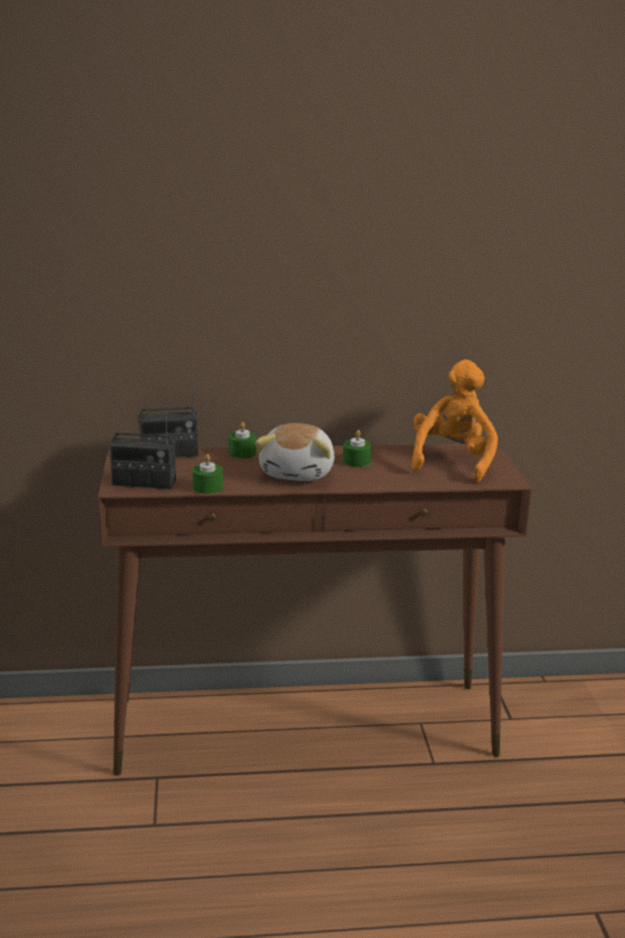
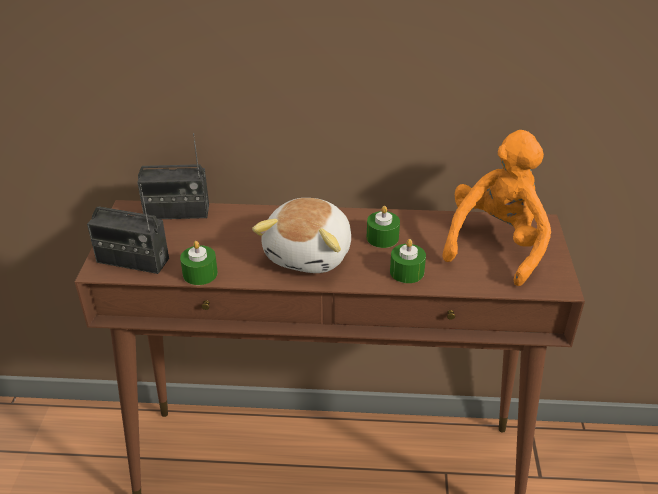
camera: 10 degrees right, 15 degrees up
green candle [229,422,257,458] -> green candle moved to [390,239,426,283]

